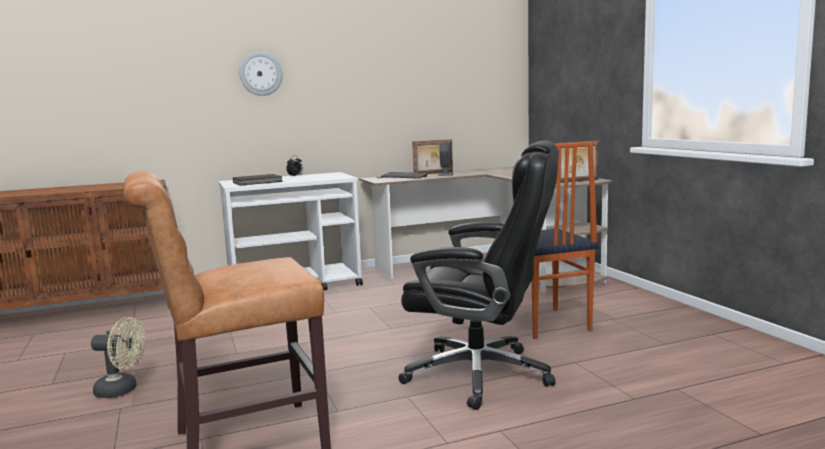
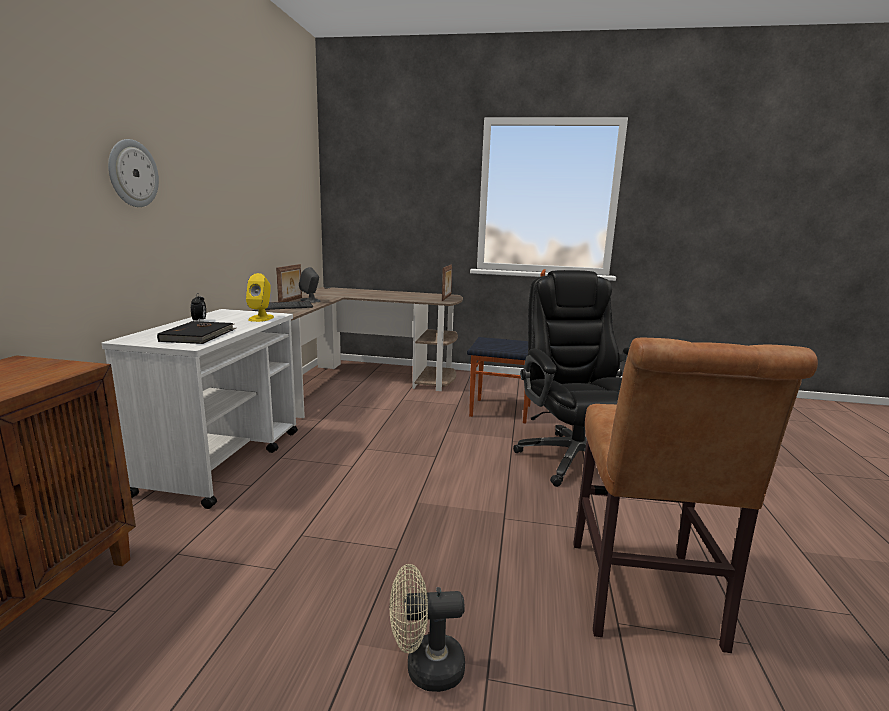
camera: 60 degrees left, 5 degrees up
beige fan [91,317,146,398] -> beige fan turned 135 degrees counterclockwise [390,564,465,692]
black office chair [398,140,559,410] -> black office chair turned 60 degrees counterclockwise [513,270,630,487]
none -> yellow speaker [246,273,274,322]

